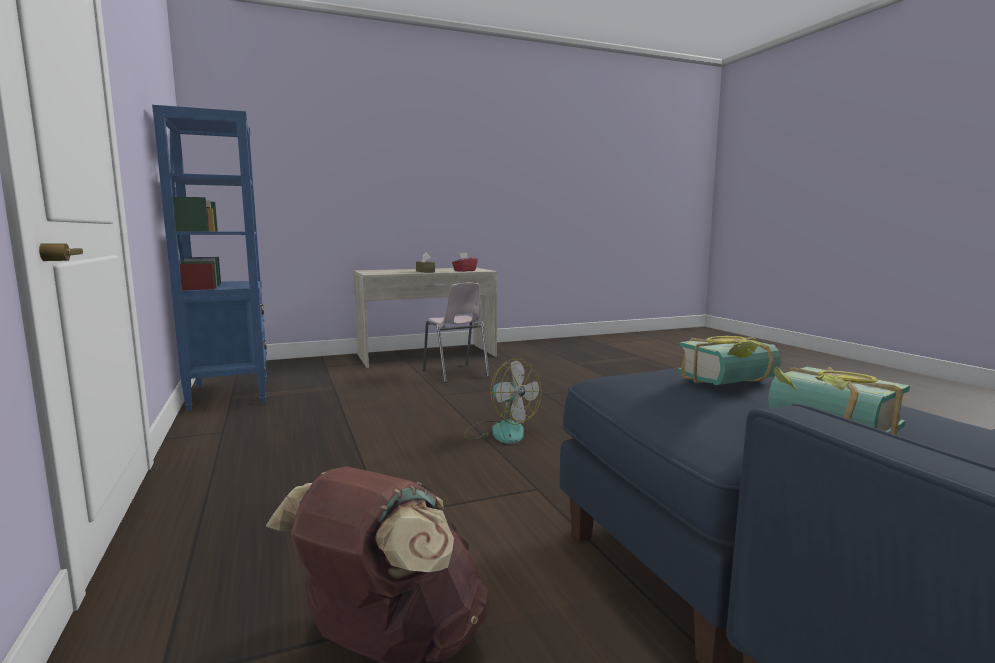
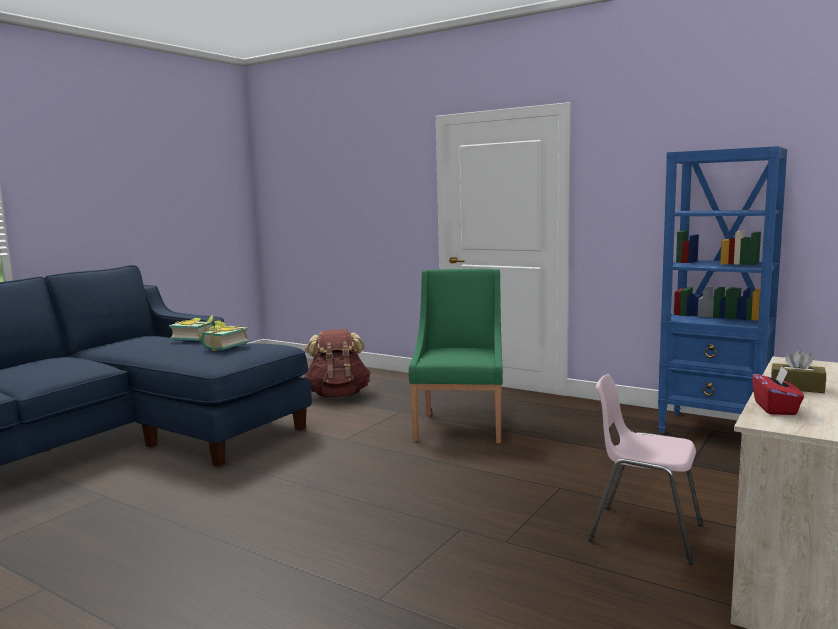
camera: 145 degrees right, 0 degrees up
fan [464,359,542,444] -> none
none -> green armchair [409,269,503,443]

